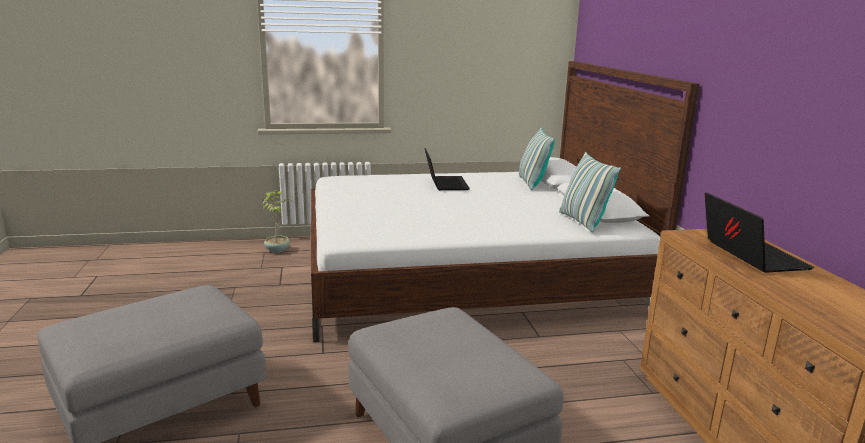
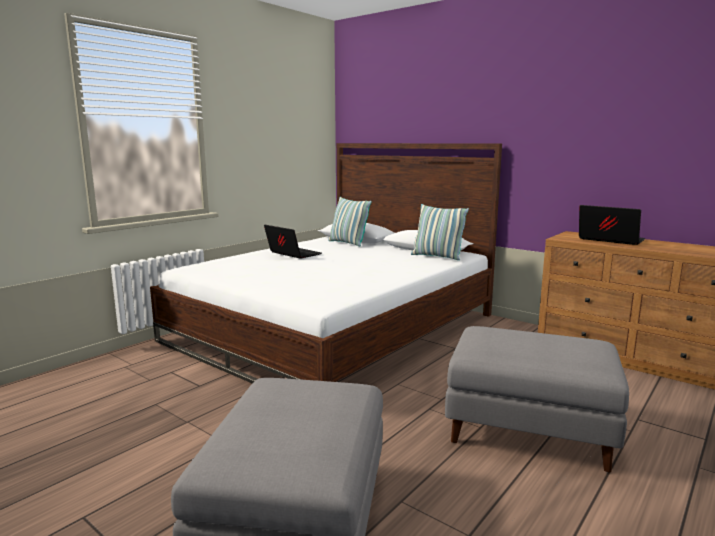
camera: 40 degrees left, 5 degrees down
potted plant [262,190,291,253] -> none

